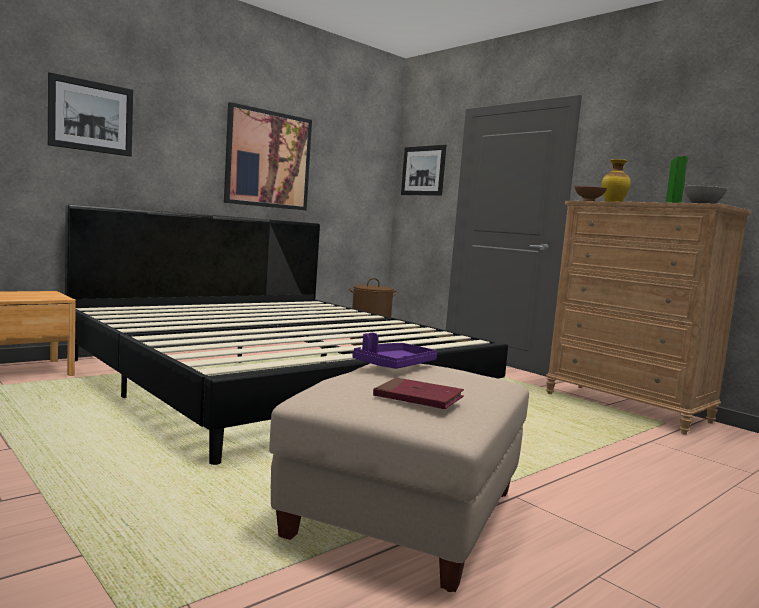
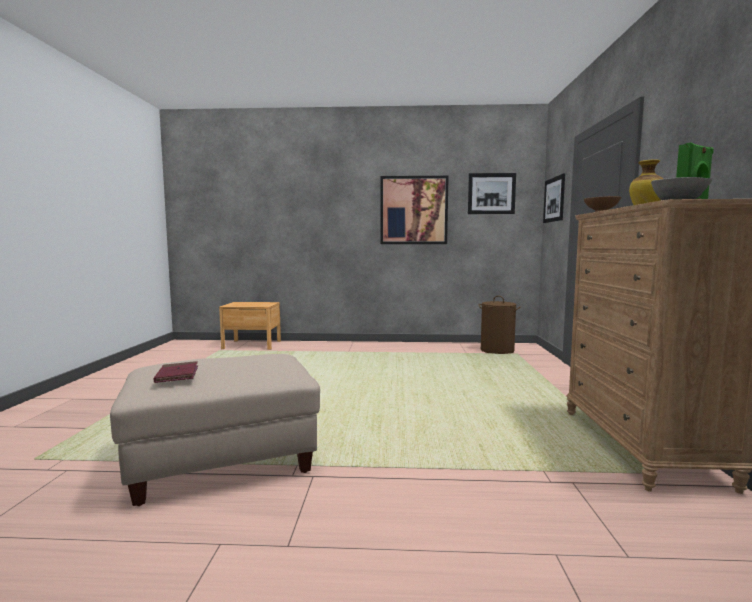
camera: 45 degrees right, 0 degrees up
picture [48,72,133,157] -> picture moved to [468,173,516,214]
bed [65,204,508,465] -> none
purple tray [352,333,437,369] -> none

